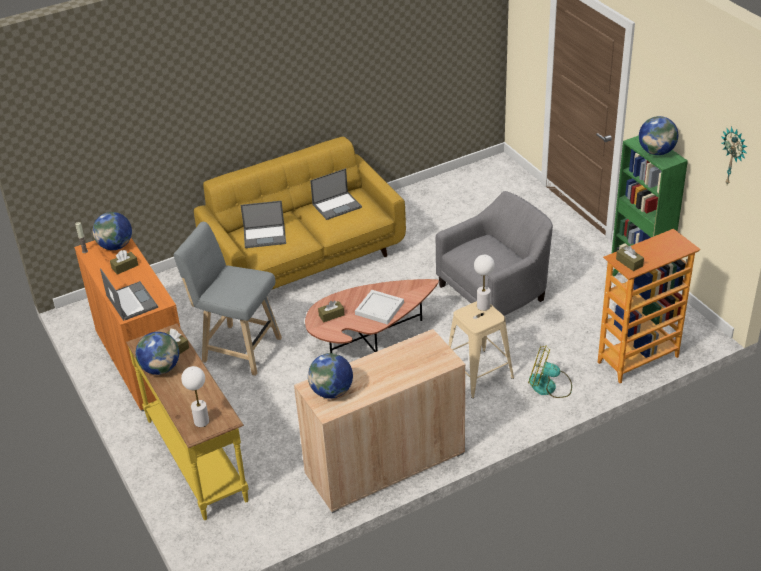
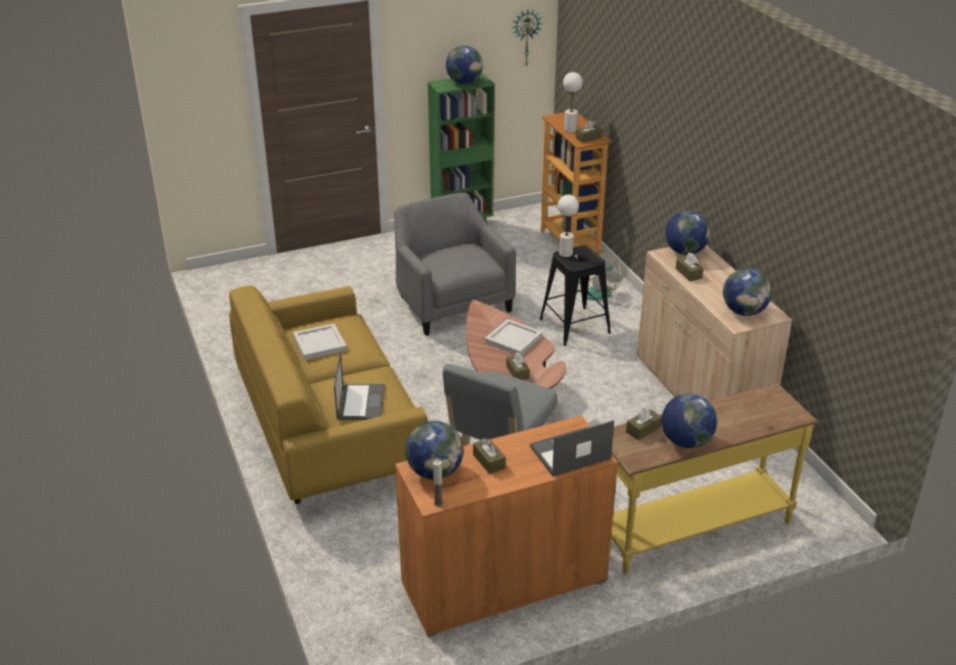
camera: 85 degrees left, 5 degrees down
white table lamp [181,366,209,427] -> white table lamp moved to [563,72,583,133]
laptop [310,168,362,220] -> white tray [293,323,347,360]
beige stool [449,301,514,398] -> black stool [540,245,611,346]
none -> globe [665,211,710,255]
none -> brown tissue box [676,253,704,281]

